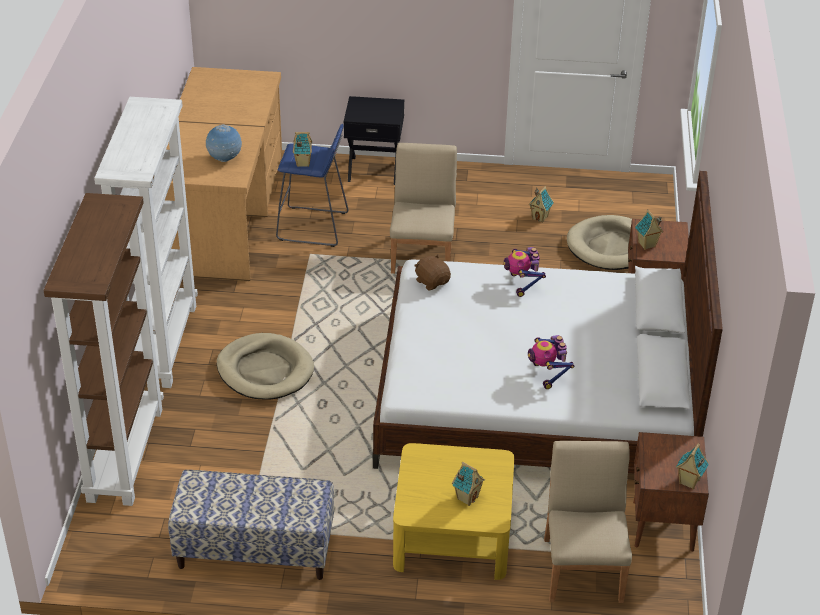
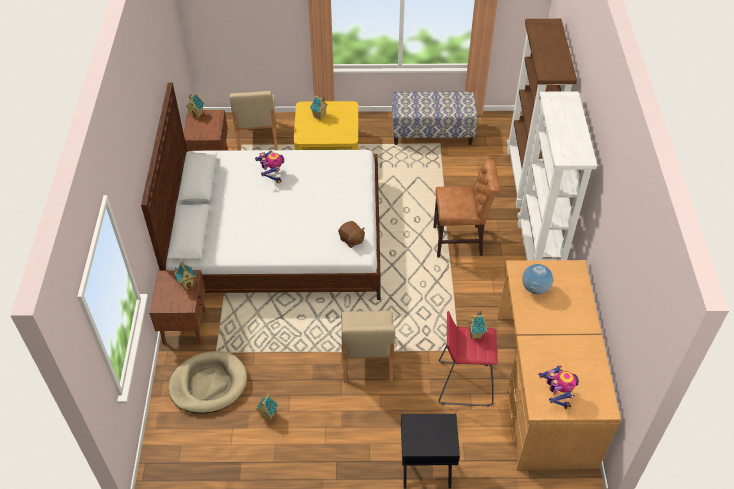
camera: 175 degrees right, 10 degrees up
beige dog bed [217,333,314,400] -> brown chair [433,159,500,257]
blue stool [276,124,349,247] -> red stool [438,311,498,407]
toy robot [503,247,546,297] -> toy robot moved to [538,365,579,409]

